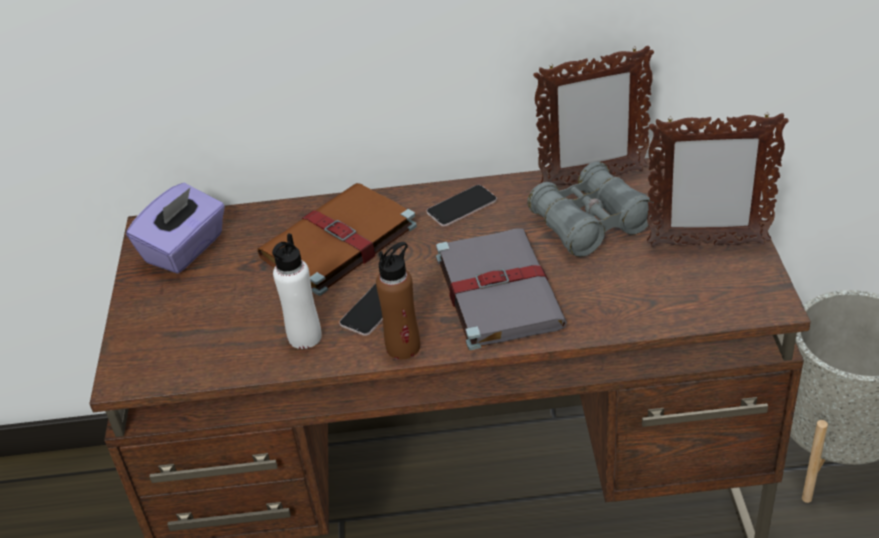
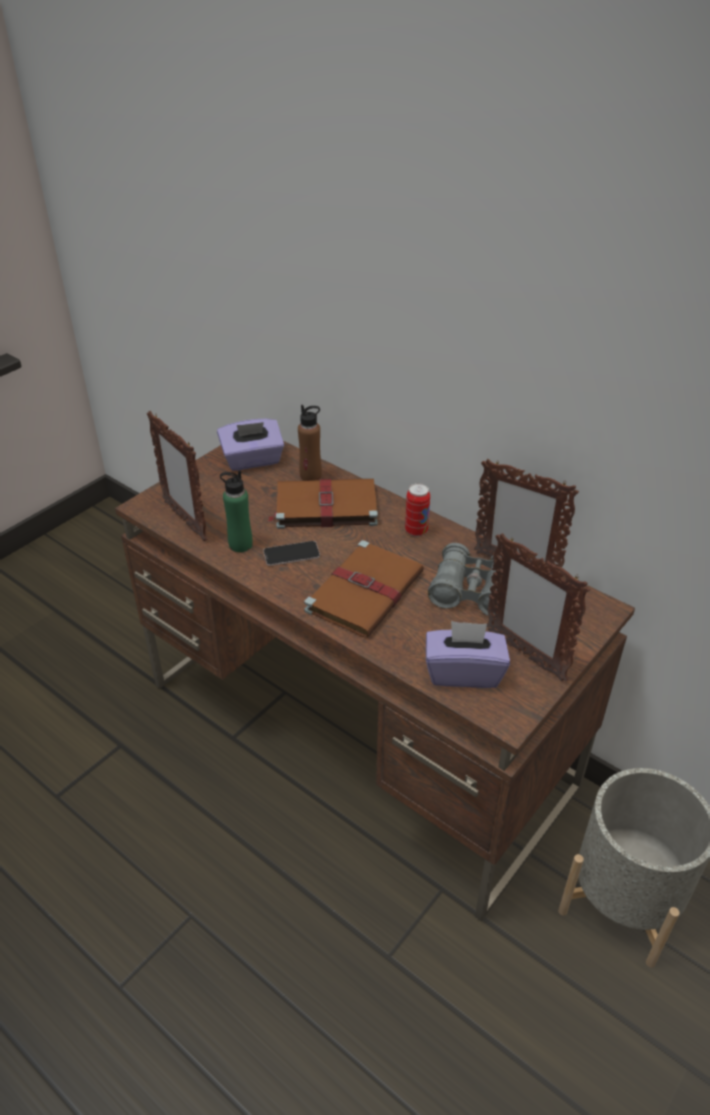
camera: 40 degrees right, 0 degrees up
white bottle [272,233,322,349] -> green bottle [220,470,253,552]
brown bottle [376,242,420,359] -> brown bottle moved to [298,405,322,481]
phone [427,185,497,226] -> can [405,483,430,537]
grey book [436,228,567,350] -> brown book [304,540,424,638]
none -> picture frame [147,411,208,541]
none -> purple tissue box [426,621,510,688]

